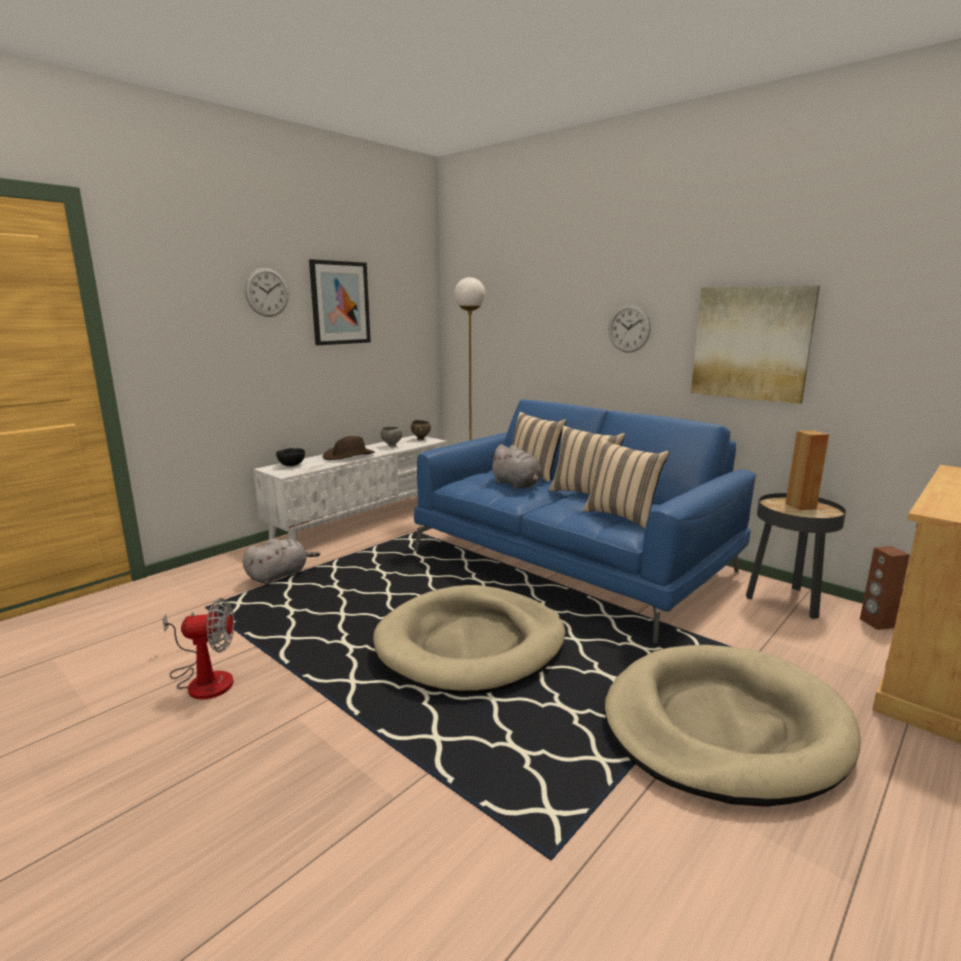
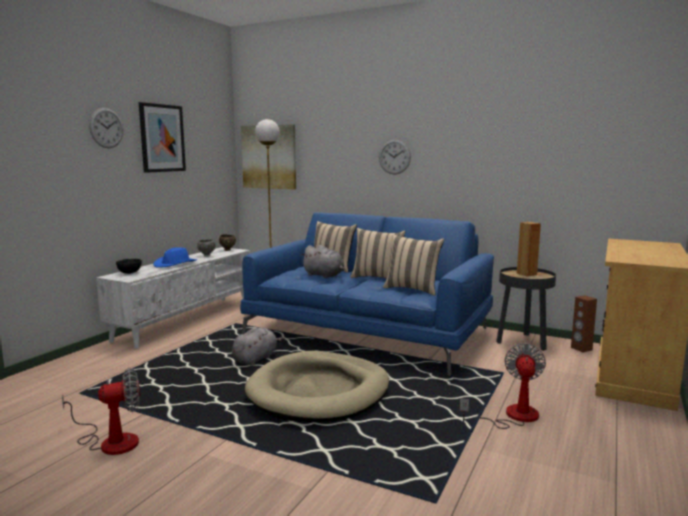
camera: 15 degrees left, 5 degrees down
grey plush toy [243,539,320,584] -> grey plush toy moved to [232,328,285,366]
brown hat [323,436,375,460] -> blue hat [153,247,197,268]
beige dog bed [605,645,861,807] -> fan [460,343,546,429]
picture [691,285,820,404] -> picture moved to [241,124,296,189]

